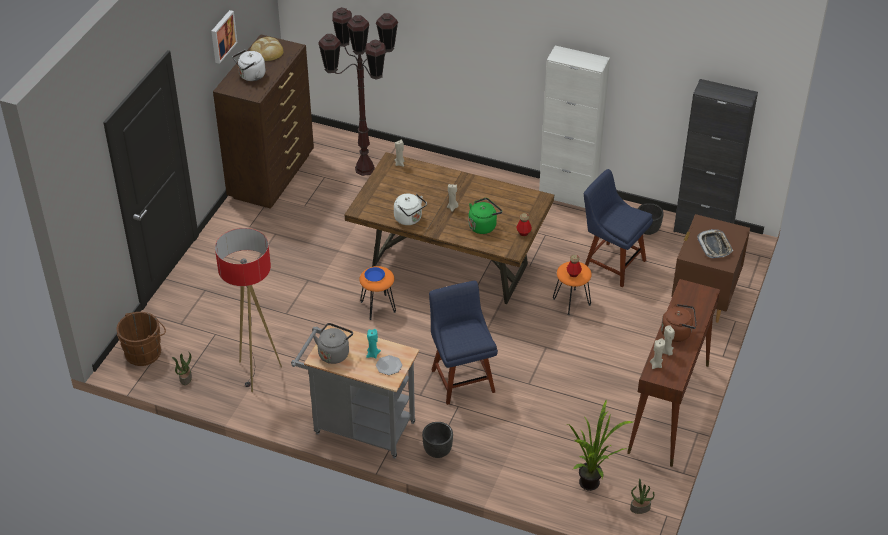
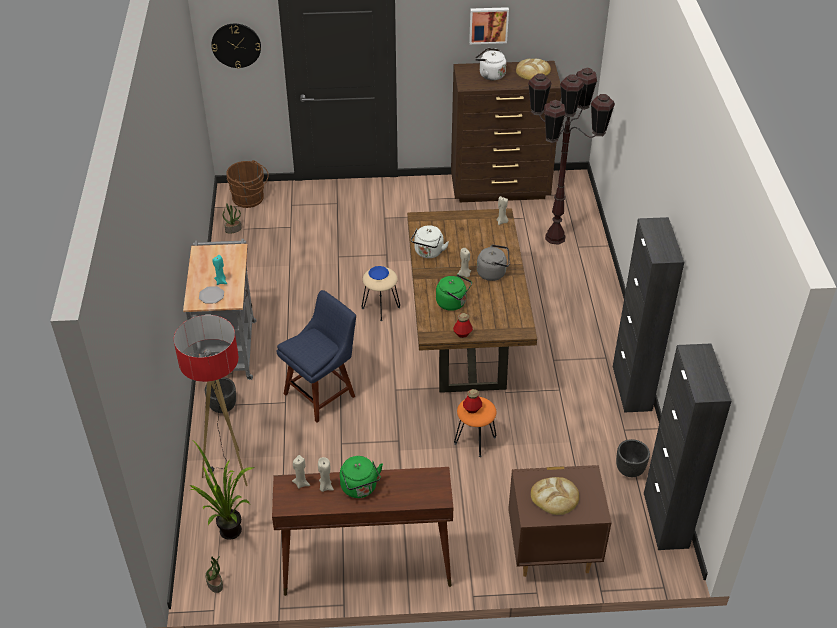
camera: 65 degrees right, 0 degrees up
floor lamp [215,228,282,392] -> floor lamp moved to [174,315,248,487]
grey kettle [313,323,353,364] -> grey kettle moved to [477,245,509,281]
orange stool [359,266,396,320] -> beige stool [362,267,400,321]
white cabinet [539,46,610,208] -> black cabinet [613,217,684,413]
blue chair [584,169,653,287] -> none
brown kettle [661,304,697,342] -> green kettle [340,456,383,498]
tray [697,229,733,258] -> bread [531,477,579,515]
none -> wall clock [211,24,261,69]

